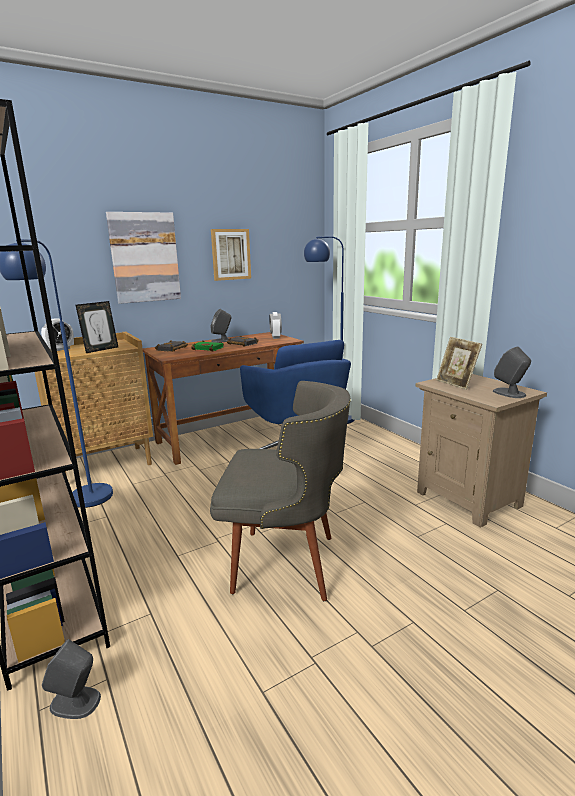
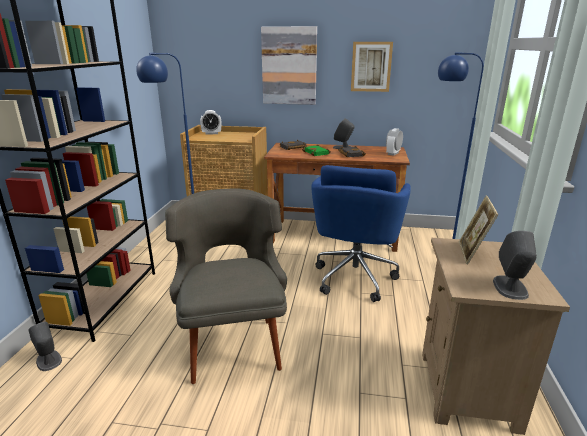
camera: 40 degrees right, 5 degrees up
picture frame [75,301,118,353] -> none
grey chair [210,381,351,601] -> grey chair turned 150 degrees counterclockwise [165,188,287,384]

